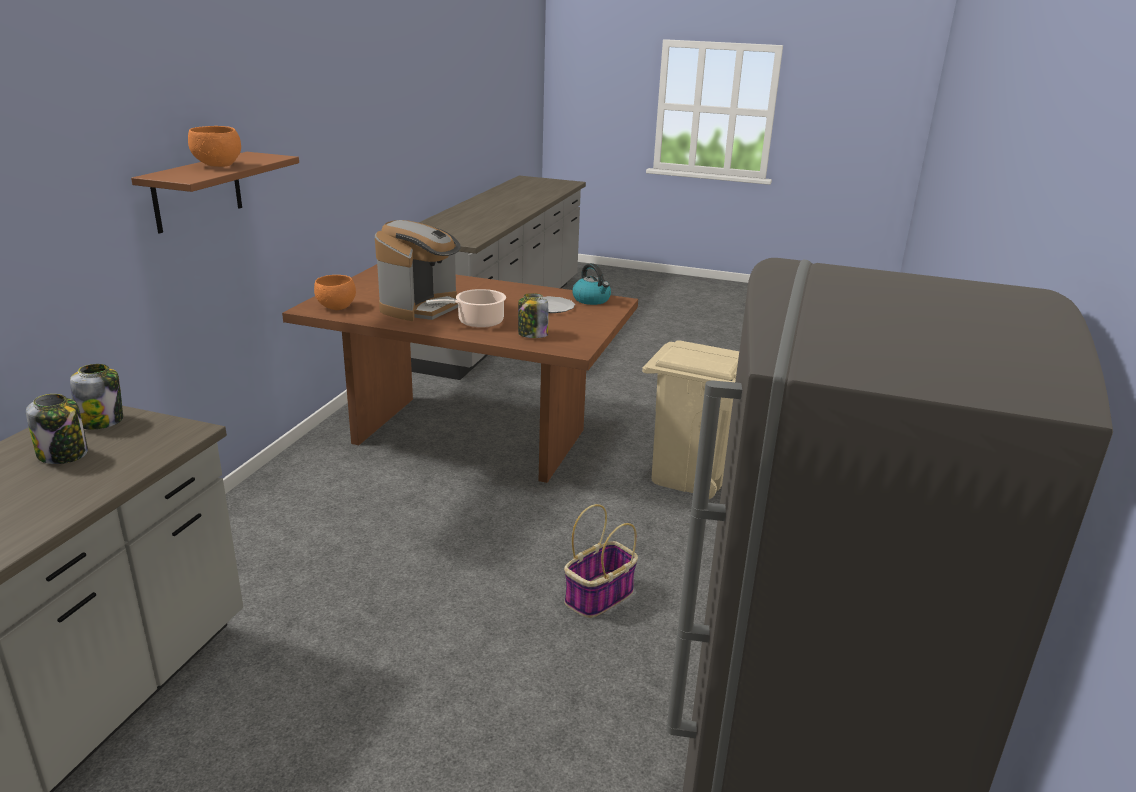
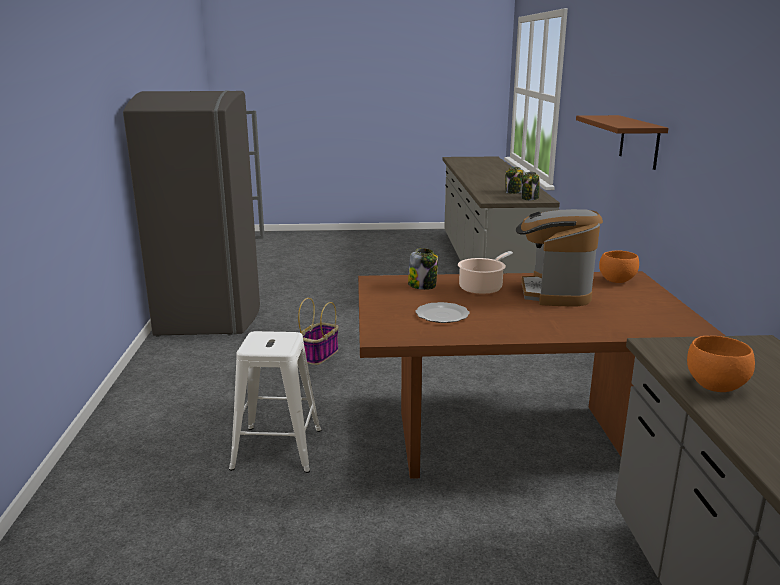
camera: 160 degrees right, 5 degrees down
orange bowl [188,126,241,167] -> orange bowl moved to [687,336,755,392]
kettle [572,263,611,305] -> none
beige trash can [642,340,739,499] -> white stool [229,331,322,473]

